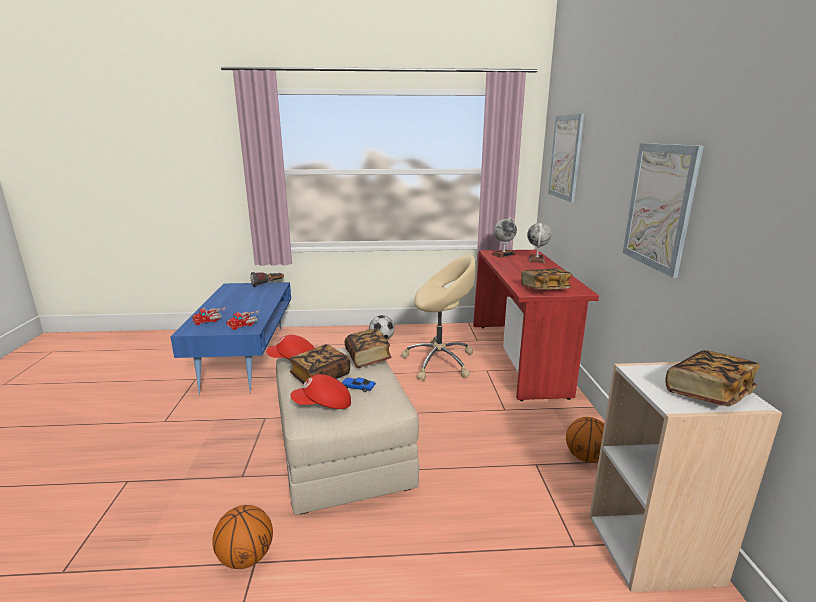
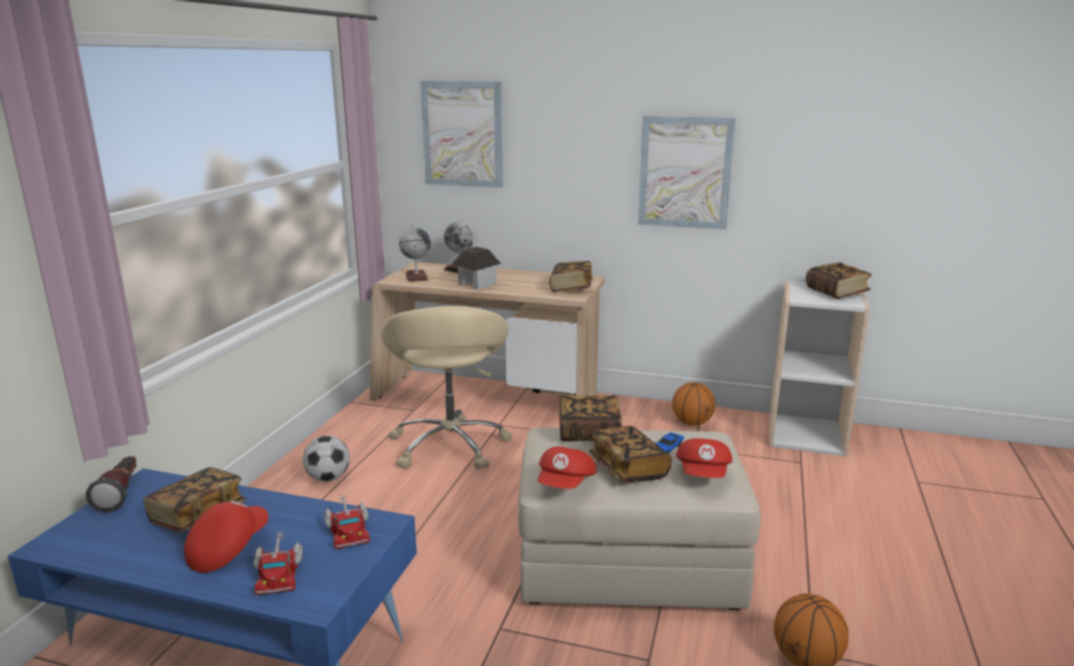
camera: 70 degrees left, 0 degrees up
beige office chair [401,254,475,381] -> beige office chair turned 150 degrees clockwise [381,306,512,469]
red desk [473,250,599,401] -> beige desk [370,262,605,401]
none -> book [143,467,245,532]
none -> red cap [184,500,268,573]
none -> toy house [451,247,501,289]

